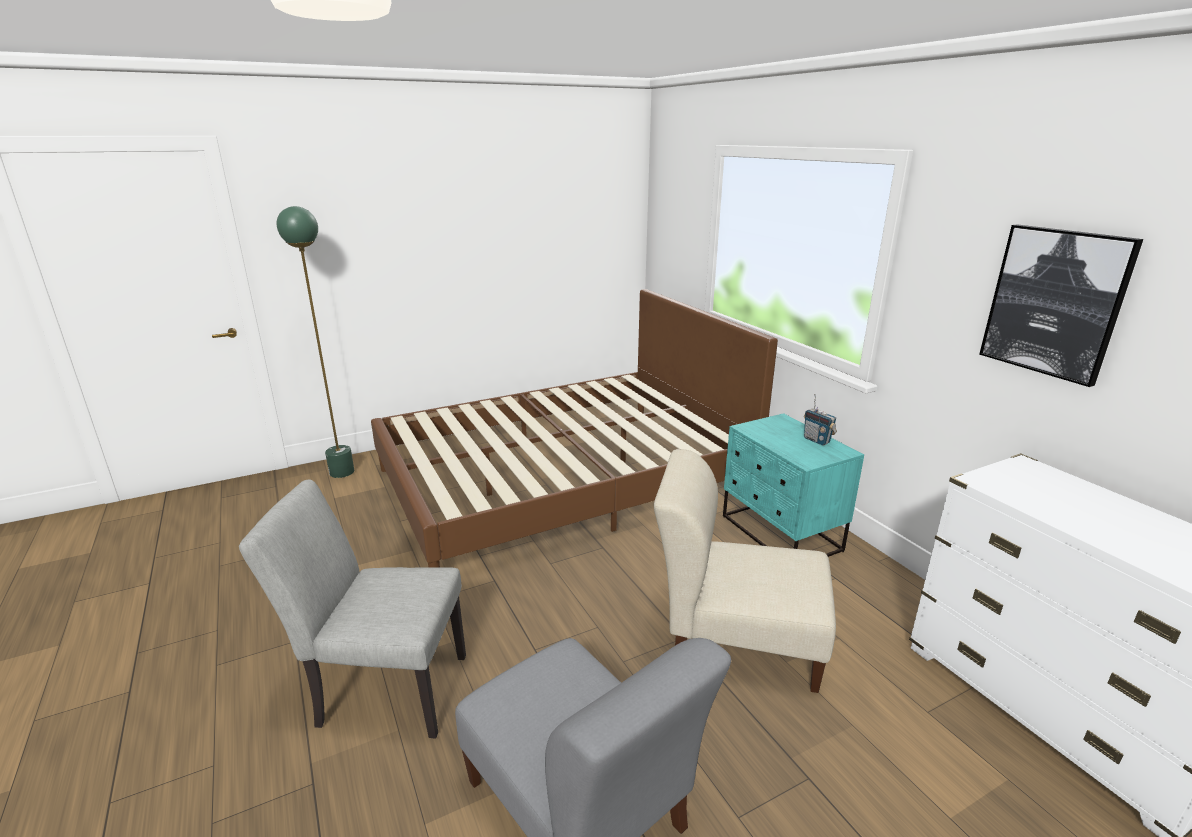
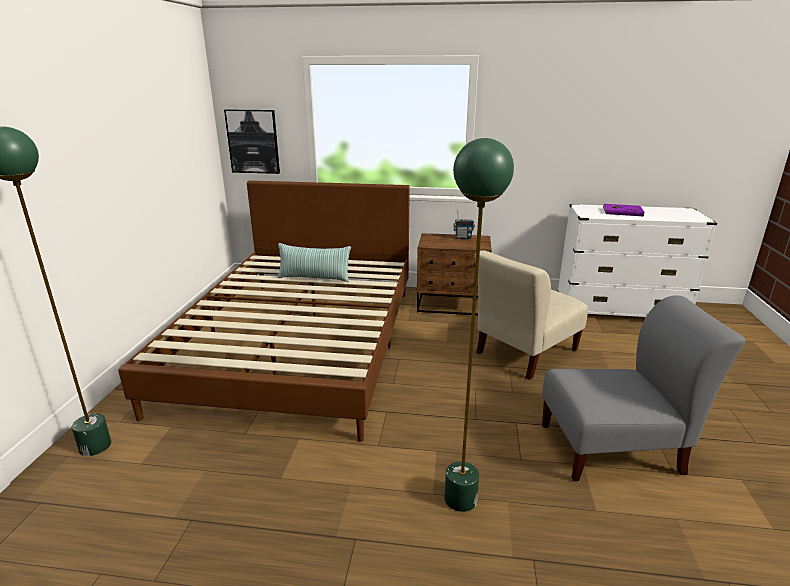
camera: 55 degrees left, 0 degrees up
grey chair [239,480,466,739] -> green floor lamp [444,138,514,512]
turquoise nightstand [723,413,864,557] -> brown nightstand [417,233,492,315]
picture [979,224,1143,387] -> picture moved to [224,110,280,174]
none -> pillow [277,243,351,282]
none -> purple book [603,204,644,217]

